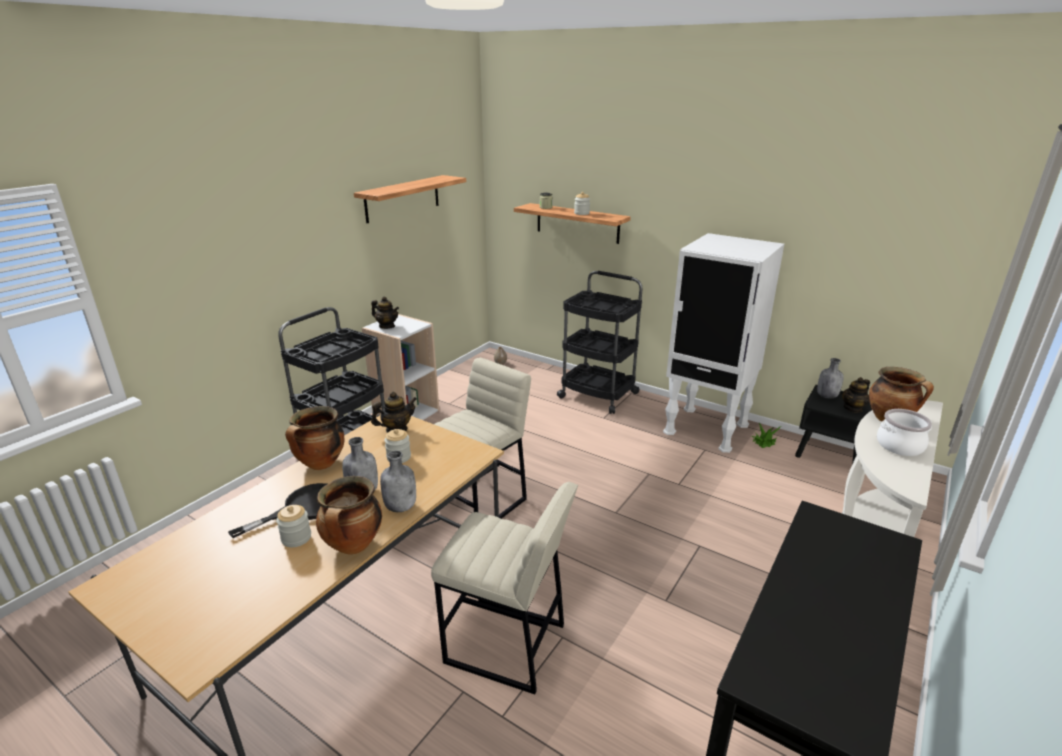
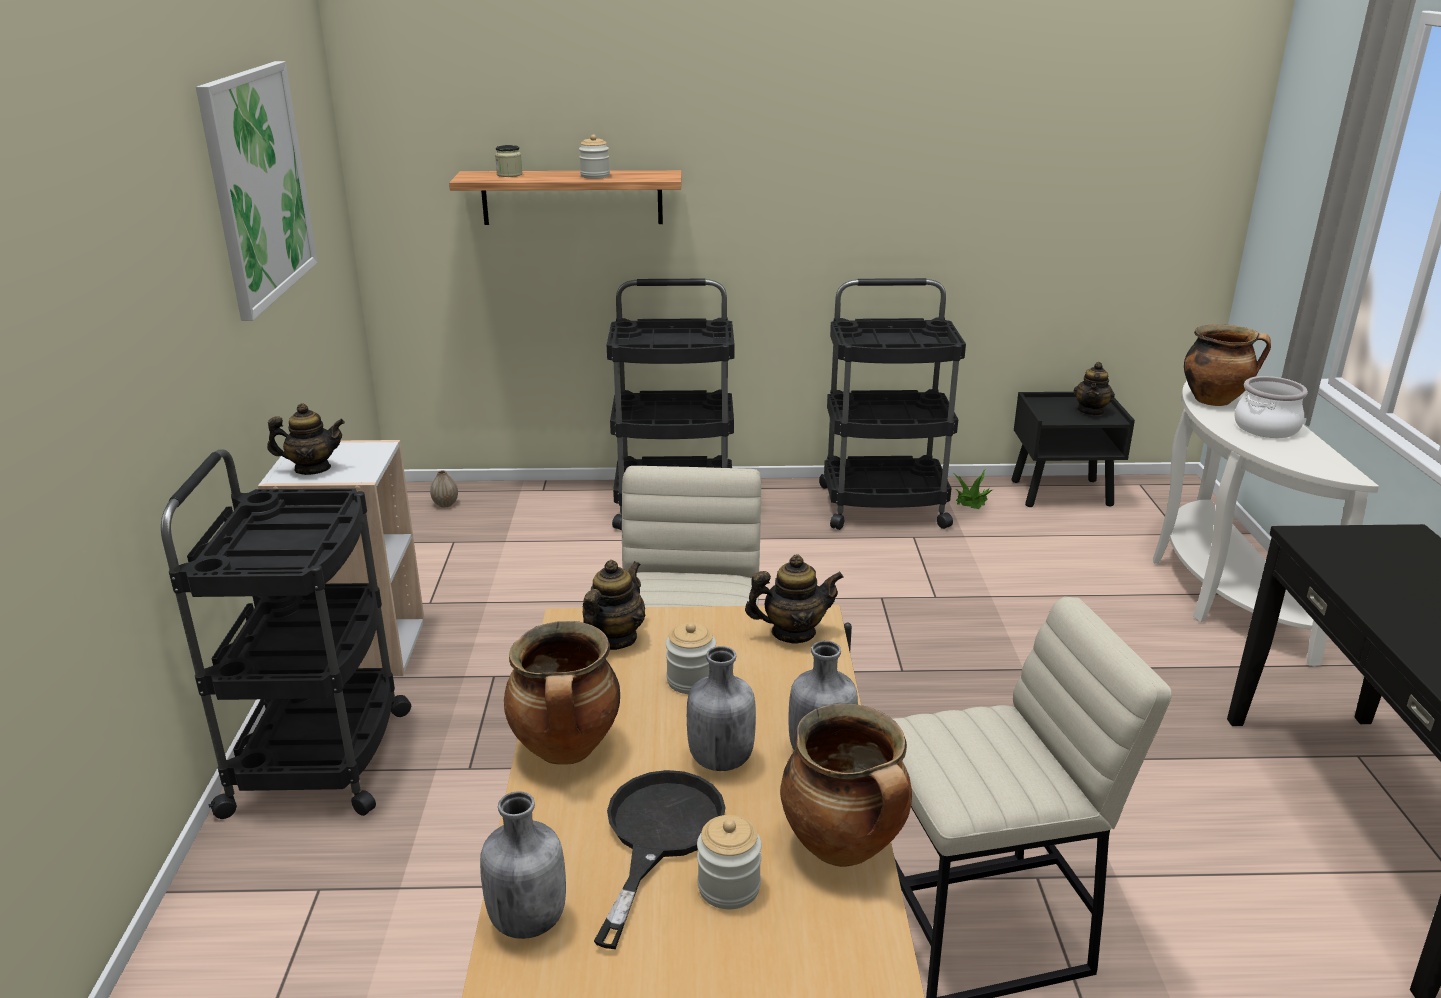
camera: 35 degrees left, 0 degrees up
shelf [354,175,466,223] -> picture [196,61,318,321]
white cabinet [663,233,784,453] -> black cart [819,278,966,530]
grey bottle [817,358,844,399] -> grey bottle moved to [480,791,566,939]
none -> teapot [745,554,843,644]

